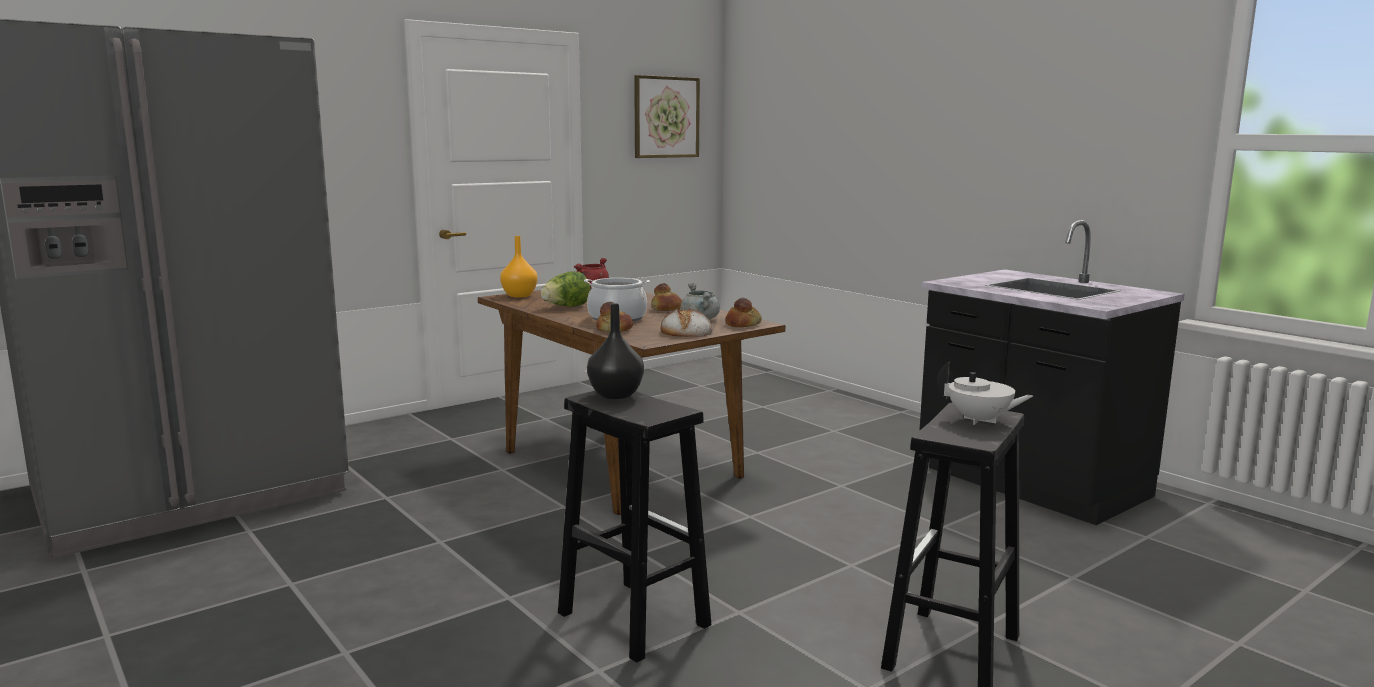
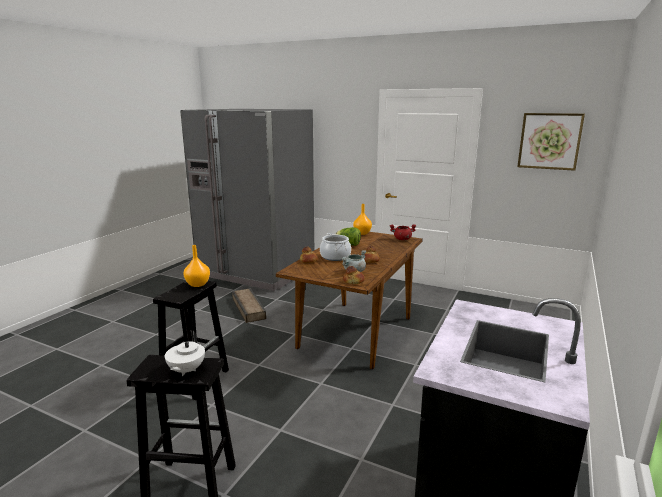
camera: 65 degrees right, 5 degrees up
black vase [587,304,644,399] -> orange vase [183,245,210,287]
bread [660,308,712,337] -> none
none -> crate [232,288,266,323]

